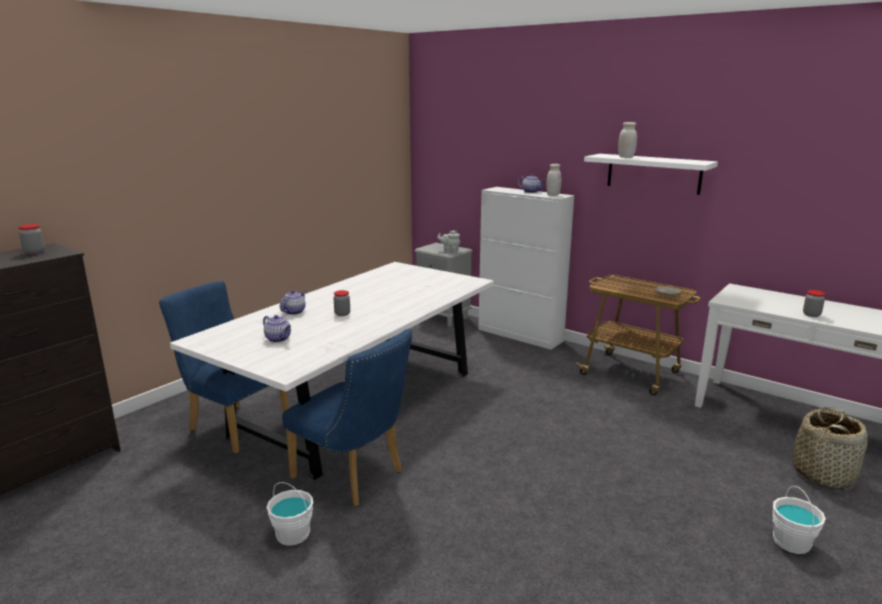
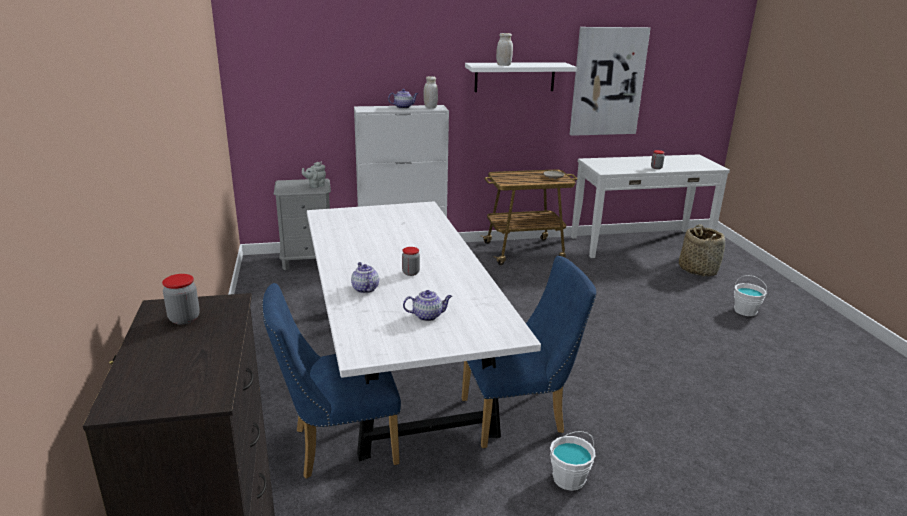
camera: 50 degrees left, 5 degrees up
none -> picture [570,27,651,136]

